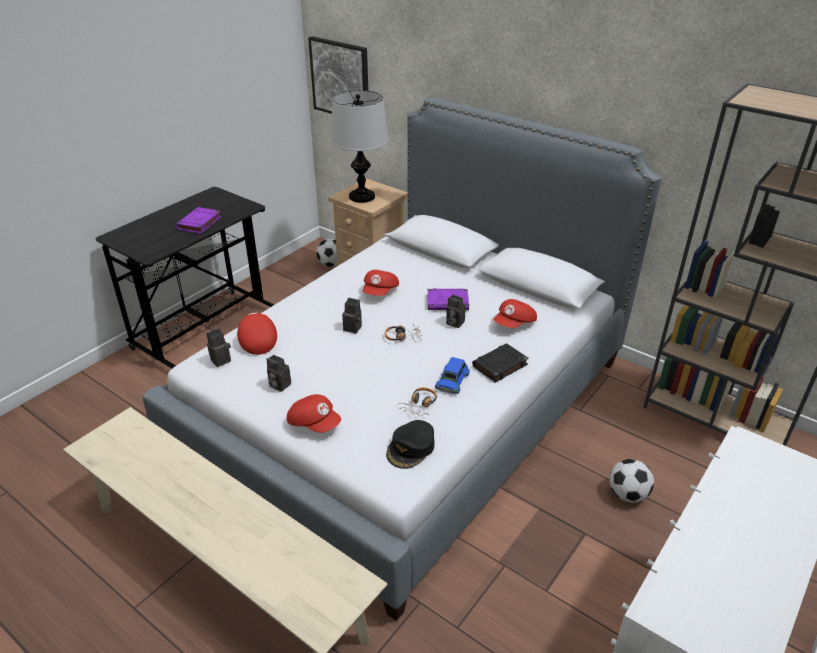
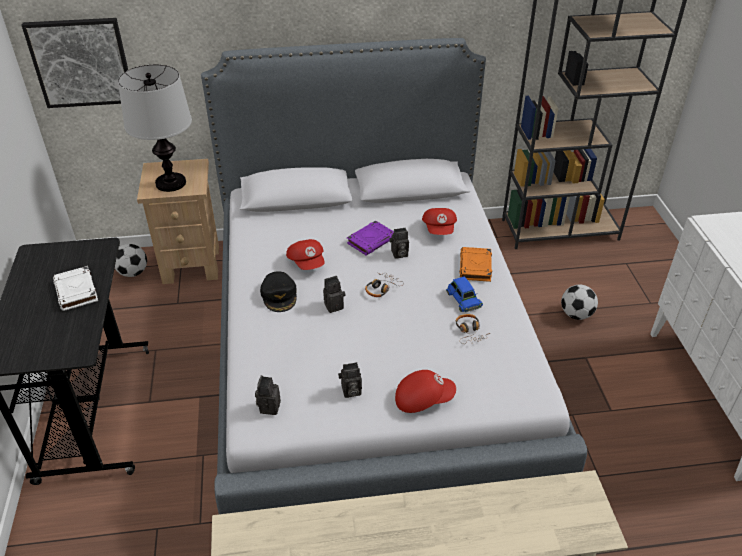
camera: 45 degrees left, 5 degrees up
purple book [176,207,221,234] -> white book [53,266,98,311]
red cap [237,312,277,355] -> none
black cap [386,420,435,469] -> black cap moved to [260,271,297,312]
black book [472,343,529,383] -> orange book [460,247,492,282]

